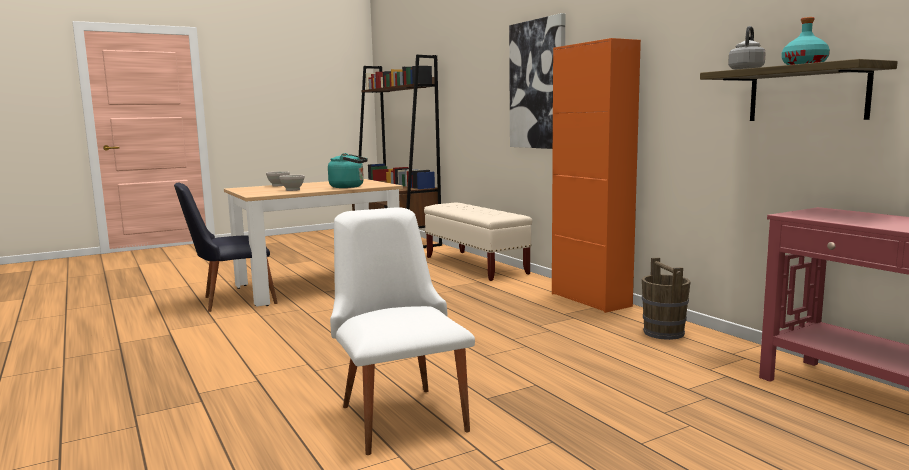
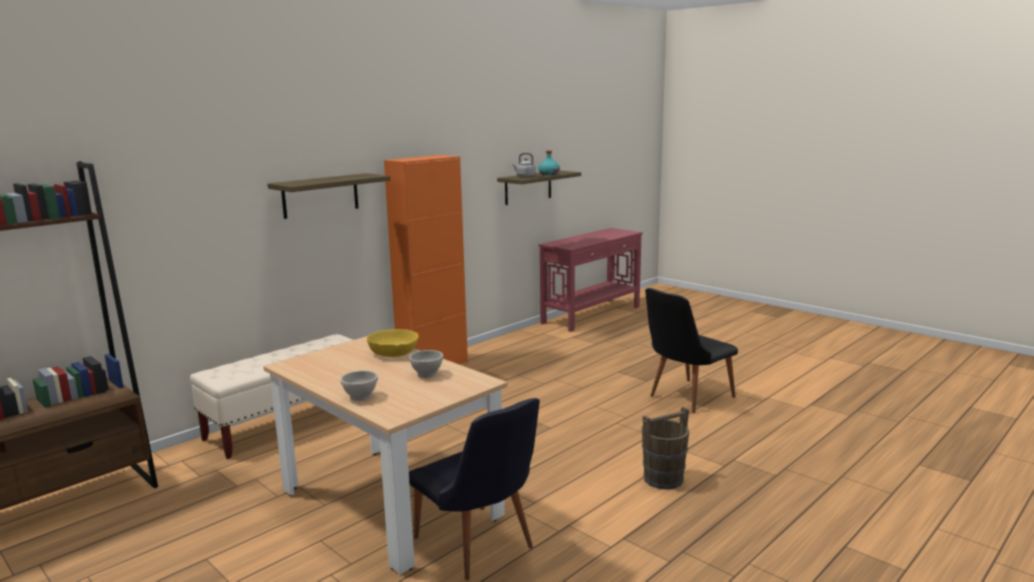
camera: 105 degrees left, 5 degrees up
turquoise kettle [328,153,368,188] -> yellow bowl [367,329,418,357]
white chair [330,207,475,455] -> black chair [645,288,738,413]
picture [509,13,565,149] -> shelf [268,173,390,219]
brown bucket [642,258,691,340] -> brown bucket moved to [642,407,689,489]

